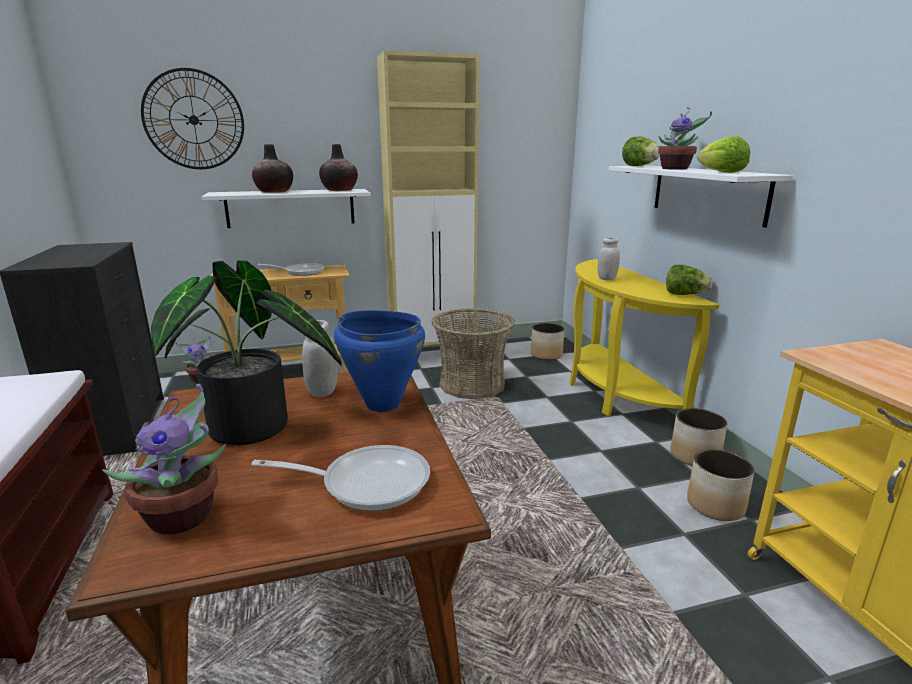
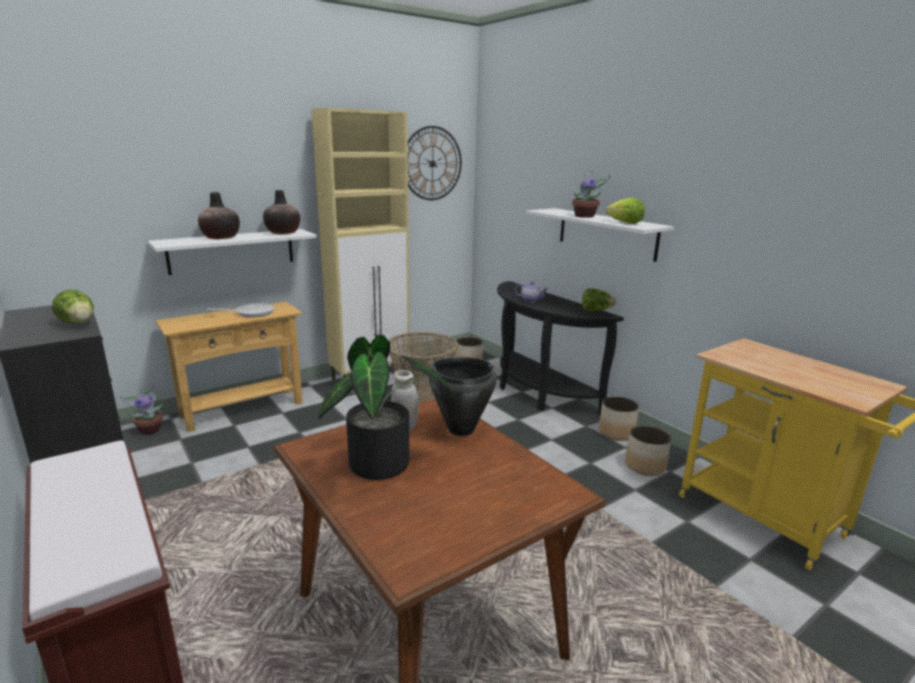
camera: 20 degrees left, 0 degrees up
potted plant [102,384,226,534] -> none
wall clock [141,68,244,169] -> wall clock moved to [408,126,462,200]
frying pan [251,445,430,511] -> none
blue cooking pot [334,310,425,412] -> black cooking pot [429,357,497,436]
yellow console table [569,259,719,416] -> black console table [497,281,624,415]
white jar [597,238,620,280] -> teapot [515,281,549,303]
lettuce [622,136,660,166] -> lettuce moved to [52,289,94,324]

